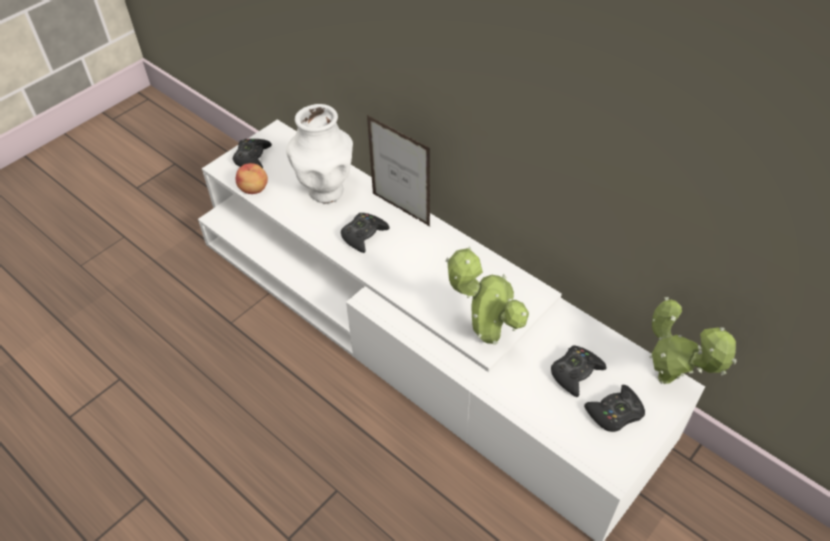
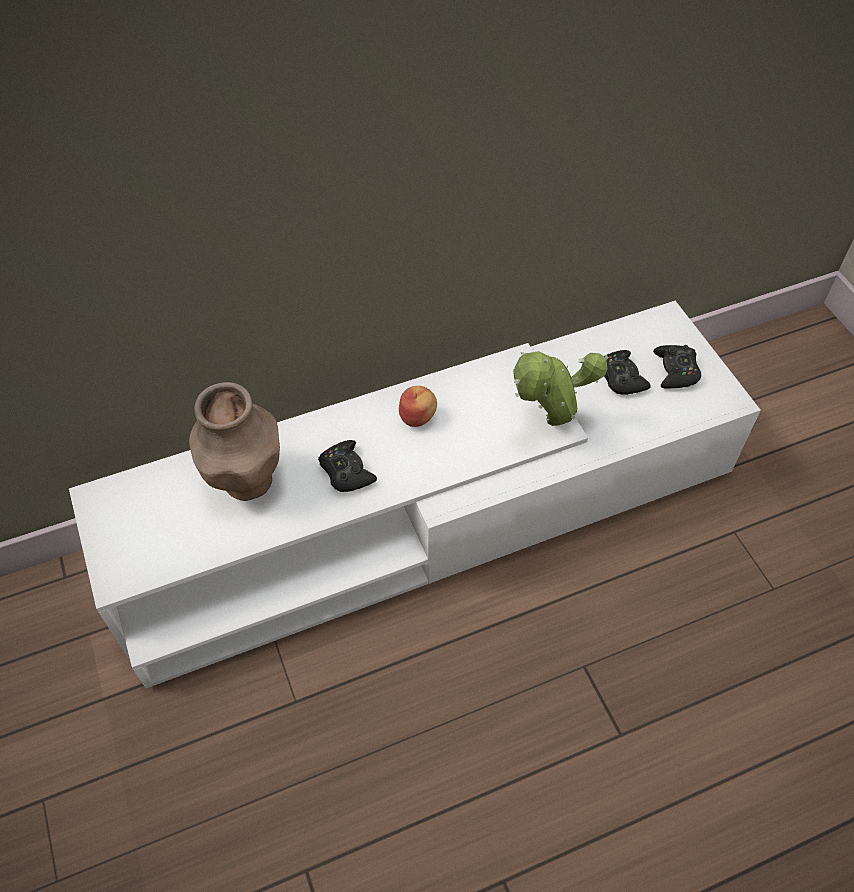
camera: 65 degrees left, 5 degrees up
black game controller [233,139,272,168] -> none
apple [236,163,268,194] -> apple moved to [399,386,437,427]
white vase [286,104,353,203] -> brown vase [189,382,280,501]
picture frame [367,115,430,226] -> none
potted plant [650,297,737,384] -> none

